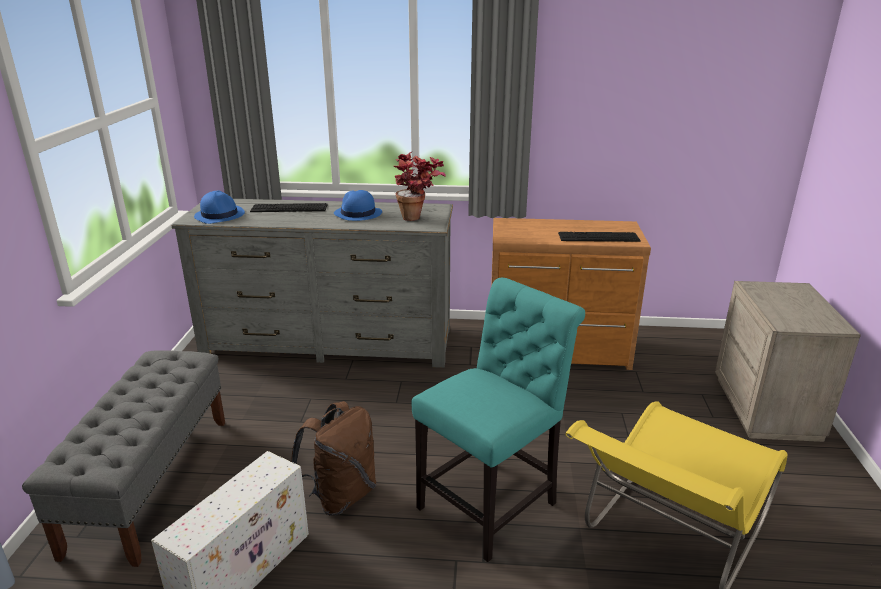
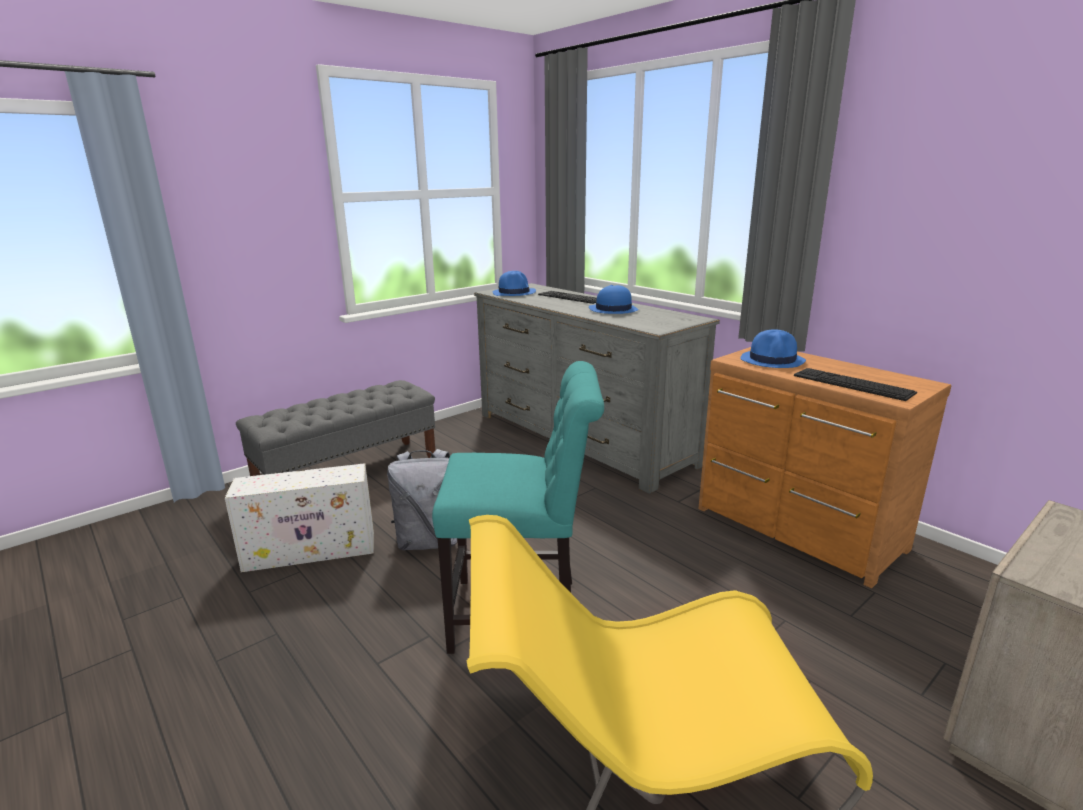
camera: 45 degrees right, 5 degrees down
brown backpack [291,401,377,516] -> grey backpack [387,449,457,550]
potted plant [394,152,446,221] -> none
none -> blue hat [740,330,806,368]

